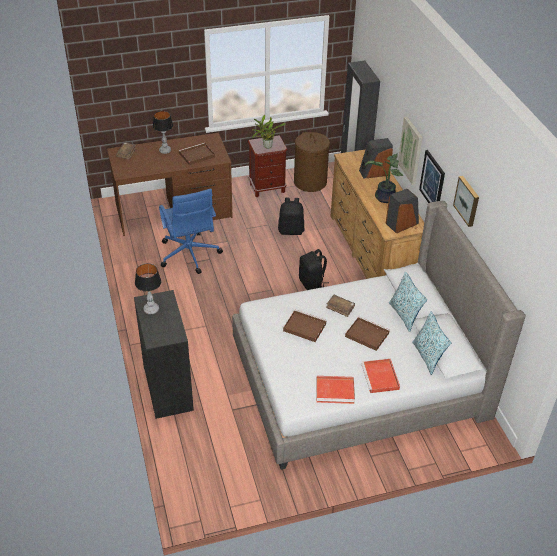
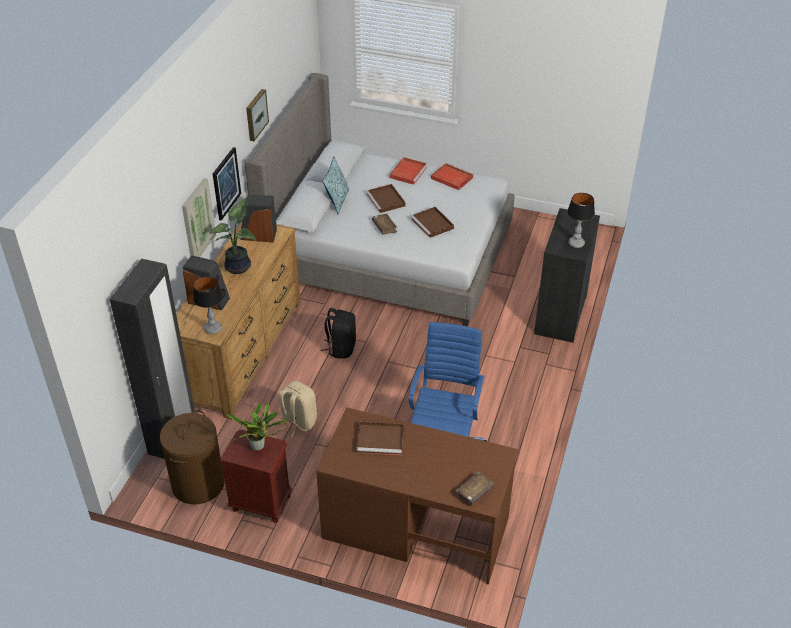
camera: 145 degrees left, 0 degrees up
table lamp [153,111,173,154] -> table lamp moved to [193,276,223,334]
black backpack [278,197,304,235] -> beige backpack [278,381,317,437]
pillow [412,312,451,375] -> none

